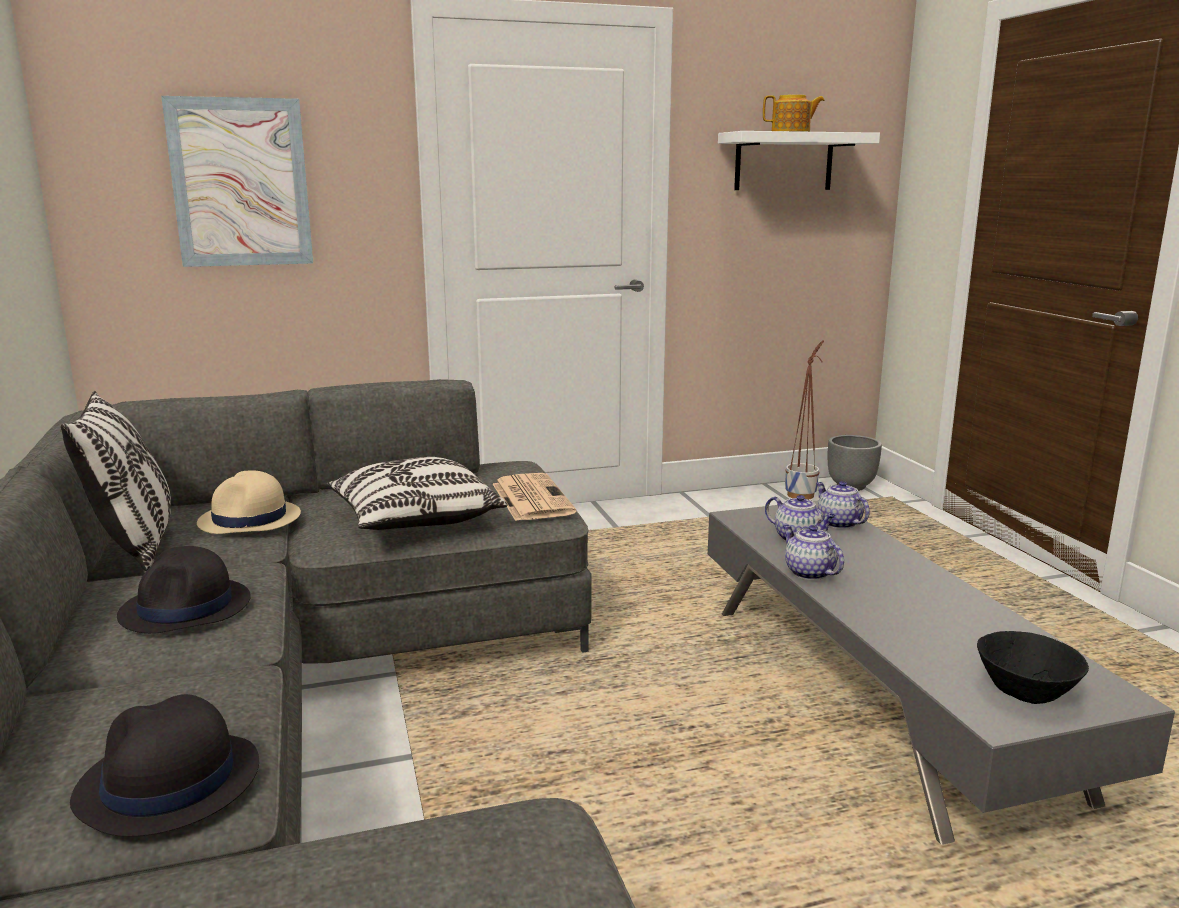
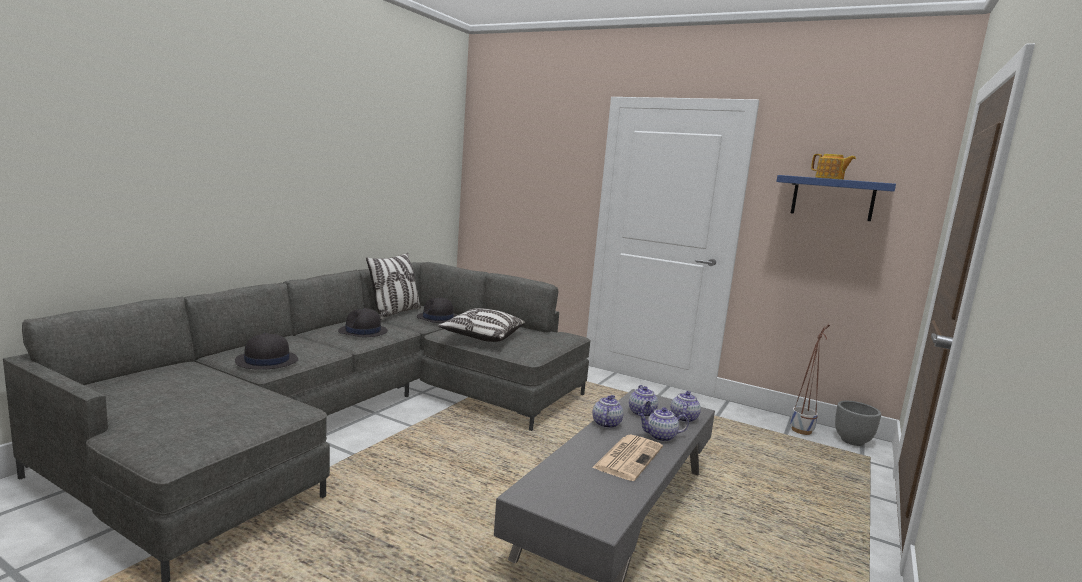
camera: 45 degrees right, 5 degrees down
picture [161,96,313,267] -> none
beige hat [197,470,301,534] -> black hat [417,298,457,323]
newspaper [493,473,576,521] -> newspaper moved to [592,435,663,481]
white shelf [718,131,880,190] -> blue shelf [776,175,896,221]
black bowl [977,631,1089,704] -> none
none -> teapot [638,407,689,442]

